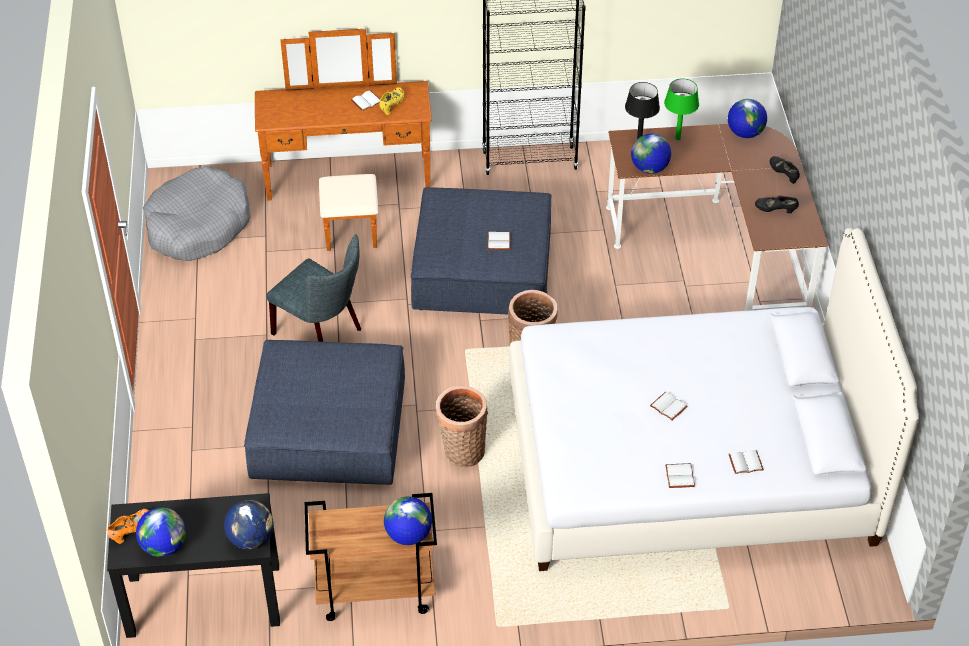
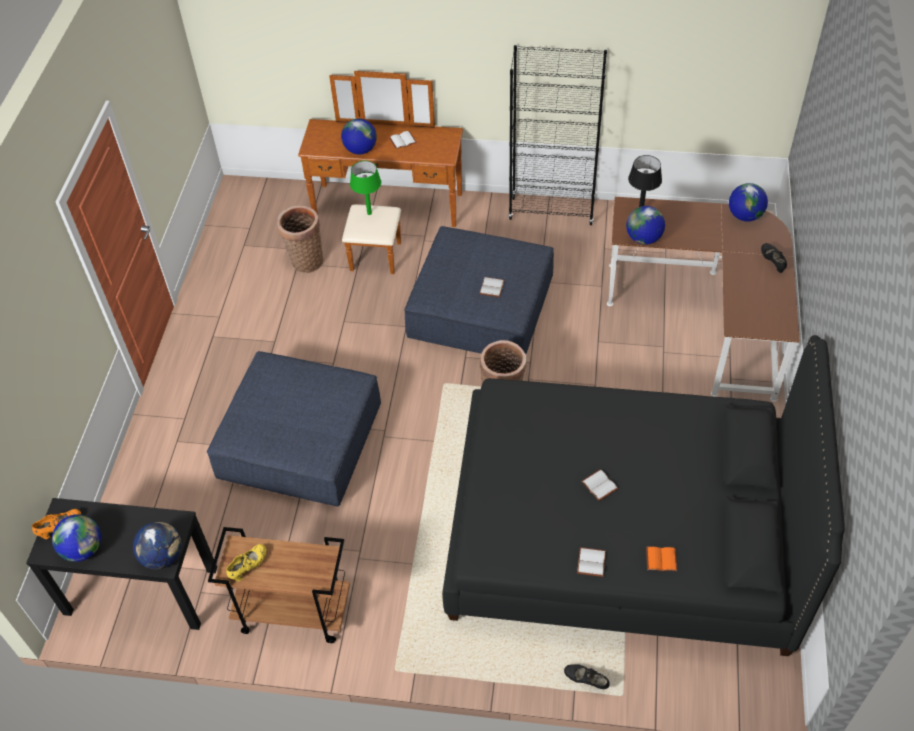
camera: 15 degrees right, 5 degrees up
grey dog bed [143,166,251,261] -> none
grey chair [266,234,361,342] -> none
yellow shoe [379,87,404,115] -> yellow shoe moved to [226,544,266,581]
globe [384,497,432,545] -> globe moved to [341,118,377,155]
basket [436,386,488,467] -> basket moved to [277,205,323,273]
white bed [509,228,919,571] -> black bed [442,335,844,656]
green table lamp [664,78,699,140] -> green table lamp moved to [350,161,381,215]
white book [729,450,764,474] -> orange book [646,547,677,571]
black shoe [755,195,799,213] -> black shoe moved to [564,664,610,689]

